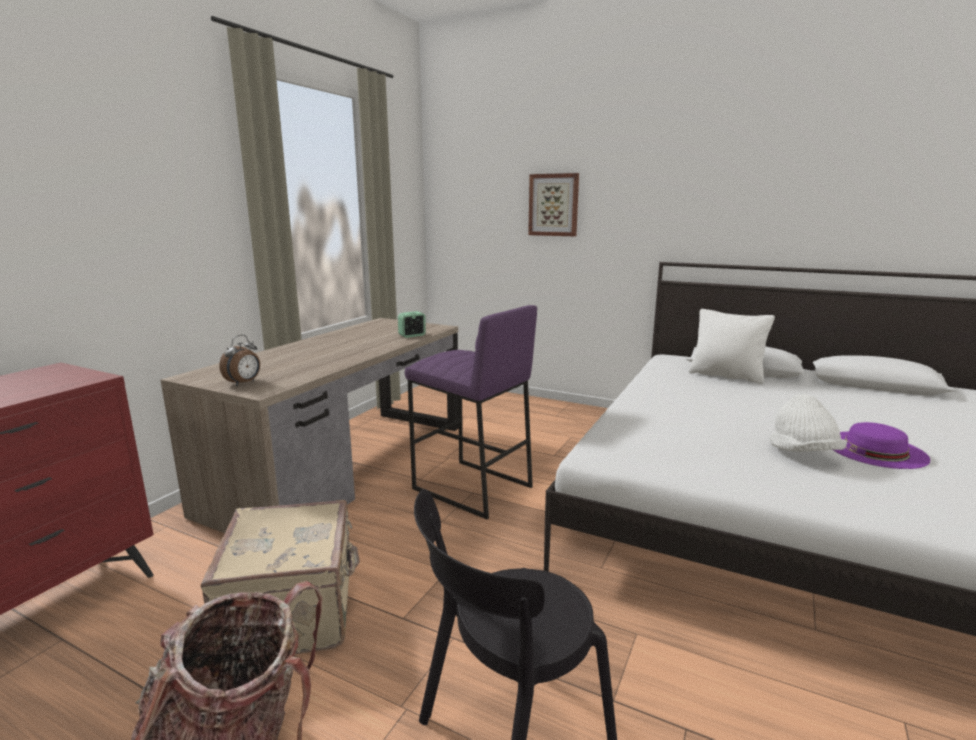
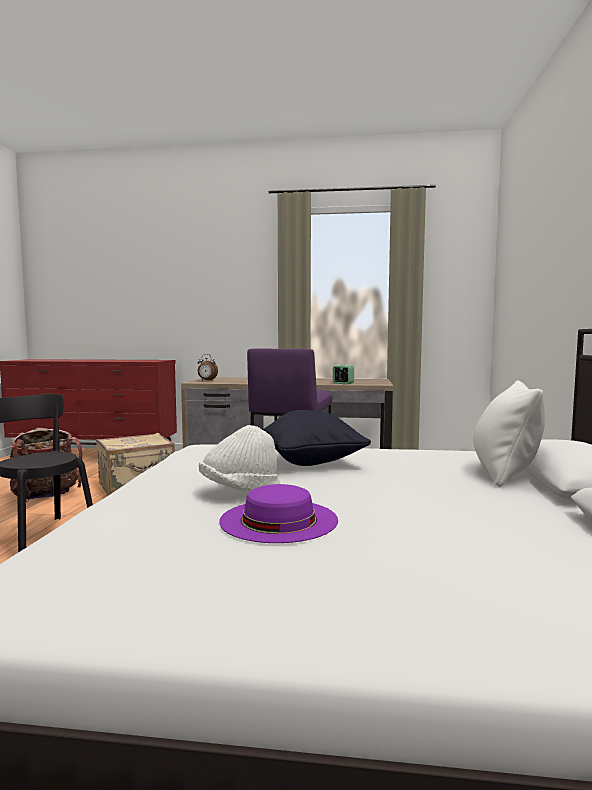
camera: 70 degrees right, 10 degrees down
picture [528,173,579,236] -> none
none -> black pillow [262,410,371,466]

